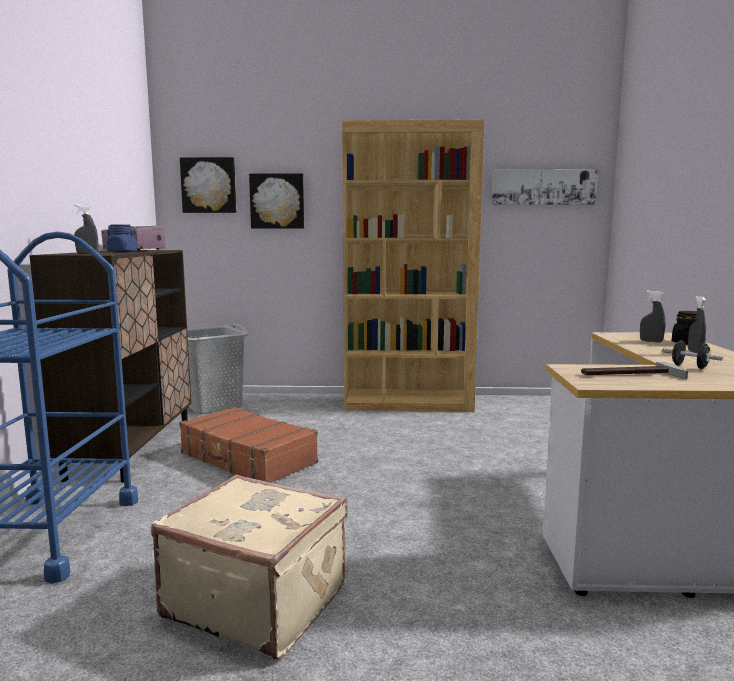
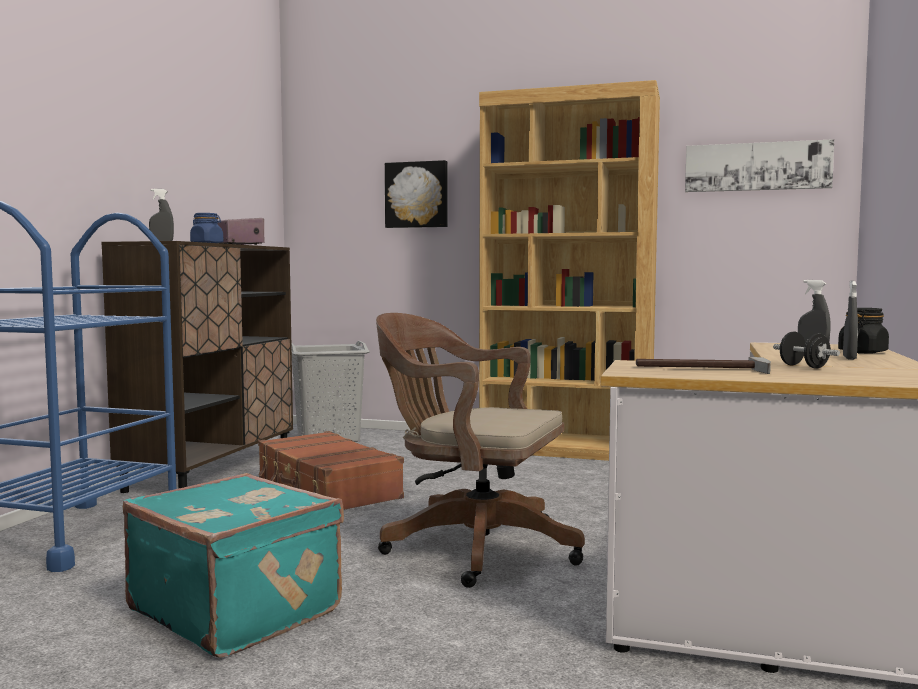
camera: 15 degrees right, 5 degrees down
beige suitcase [151,475,348,659] -> turquoise suitcase [123,473,344,658]
picture [180,157,236,213] -> none
none -> brown office chair [376,313,585,588]

